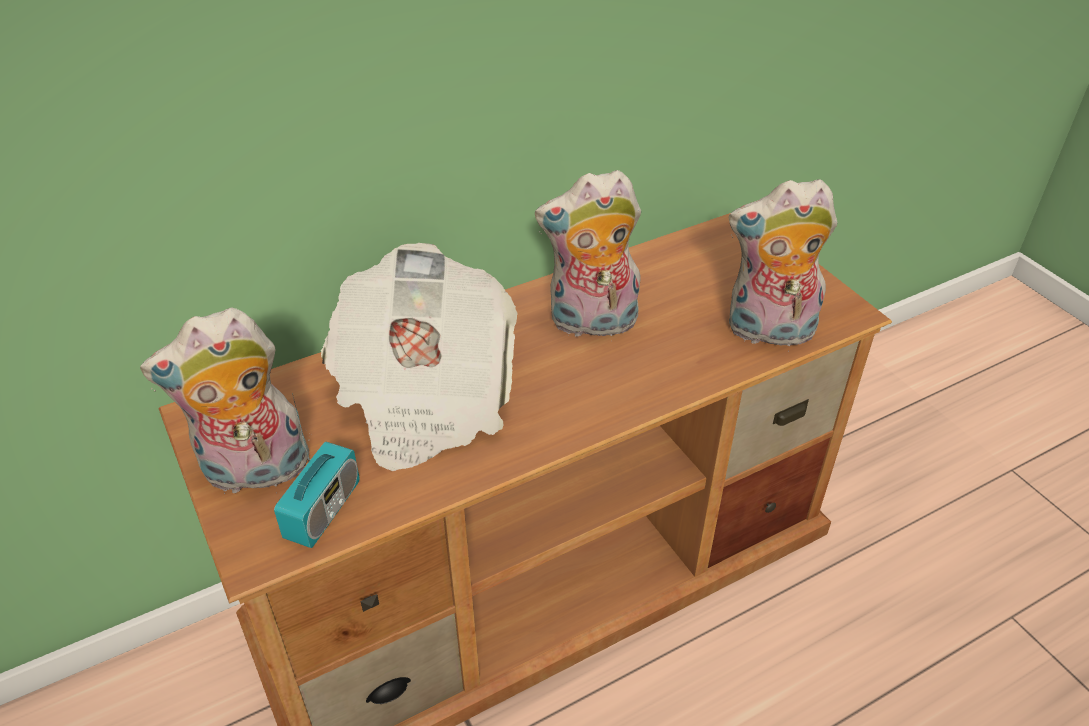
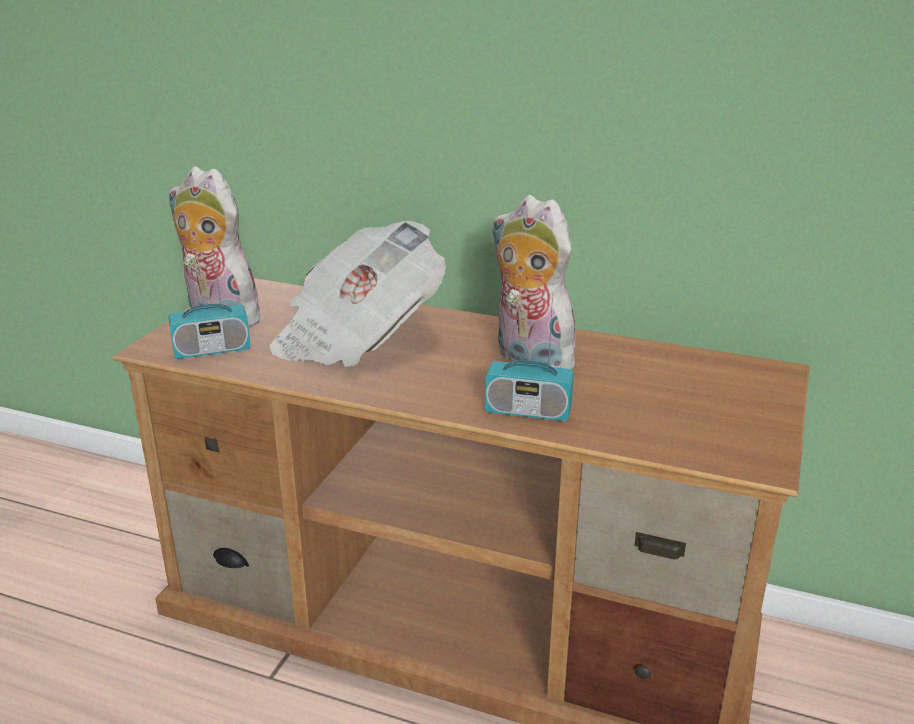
camera: 50 degrees right, 15 degrees down
plush toy [729,179,837,346] -> none
none -> radio [485,292,574,421]

